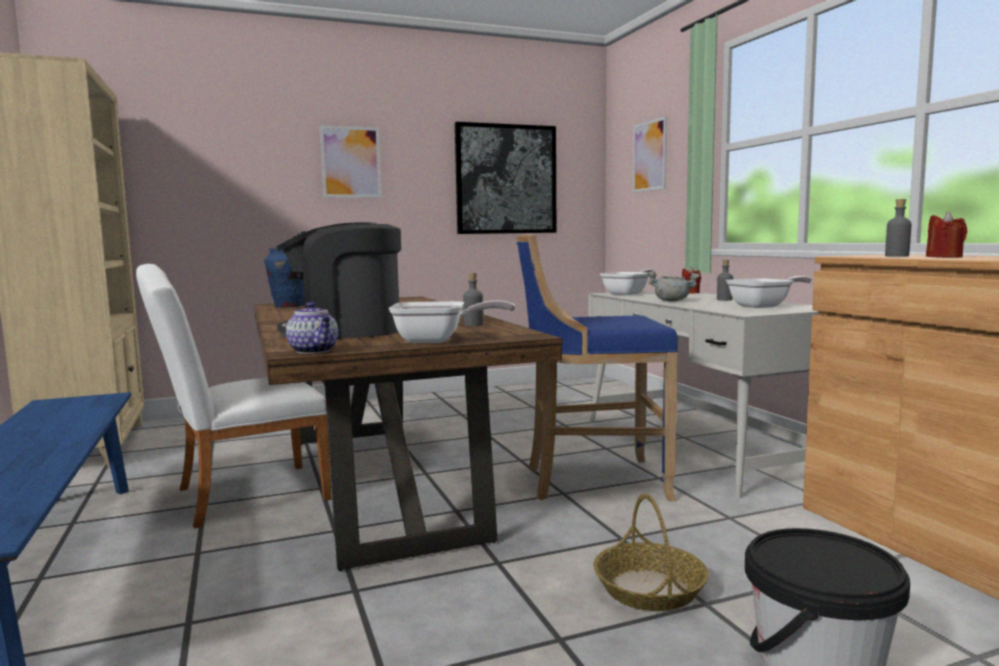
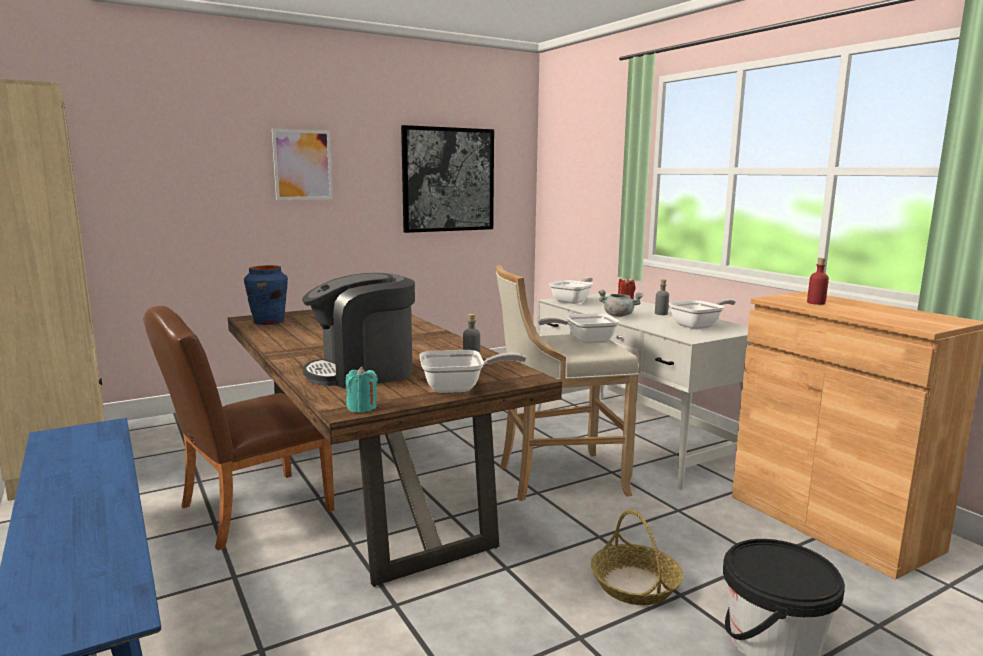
camera: 10 degrees left, 5 degrees up
white chair [136,264,332,529] -> brown chair [143,306,335,550]
teapot [286,302,338,354] -> turquoise candle [346,366,378,413]
blue stool [516,235,678,501] -> beige stool [496,265,639,501]
picture [633,116,667,193] -> none
grey bottle [885,199,911,257] -> red bottle [807,258,829,305]
red candle [926,212,967,258] -> none
none -> frying pan [538,313,620,344]

